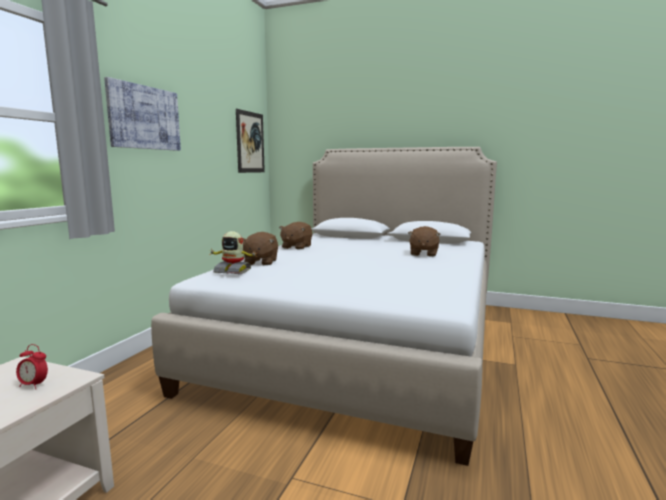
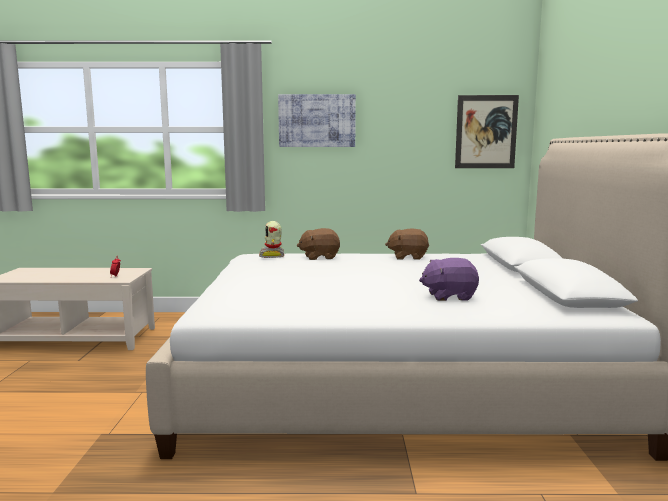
camera: 70 degrees right, 0 degrees up
brown plush toy [408,226,441,257] -> purple plush toy [419,258,479,301]

